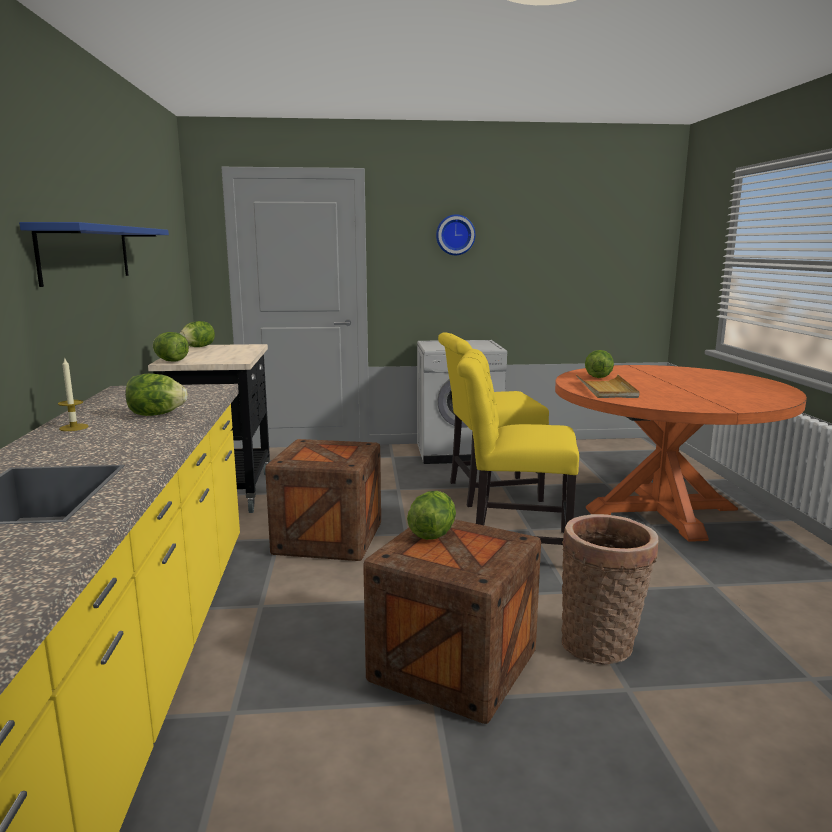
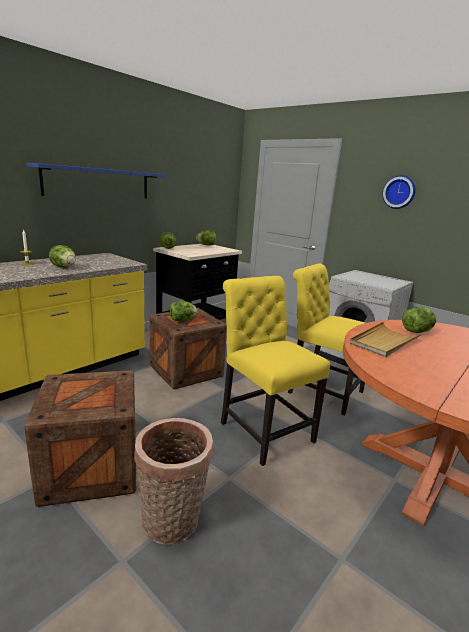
camera: 45 degrees right, 5 degrees up
lettuce [407,491,456,540] -> lettuce moved to [170,301,198,322]

